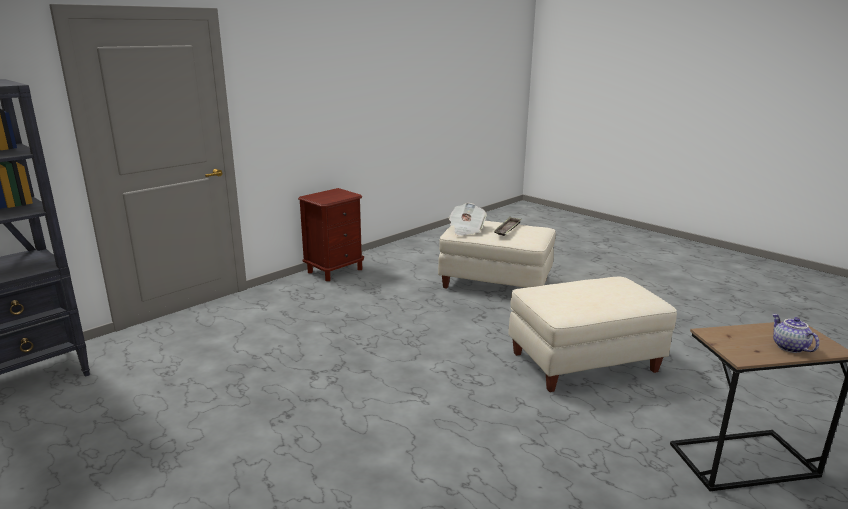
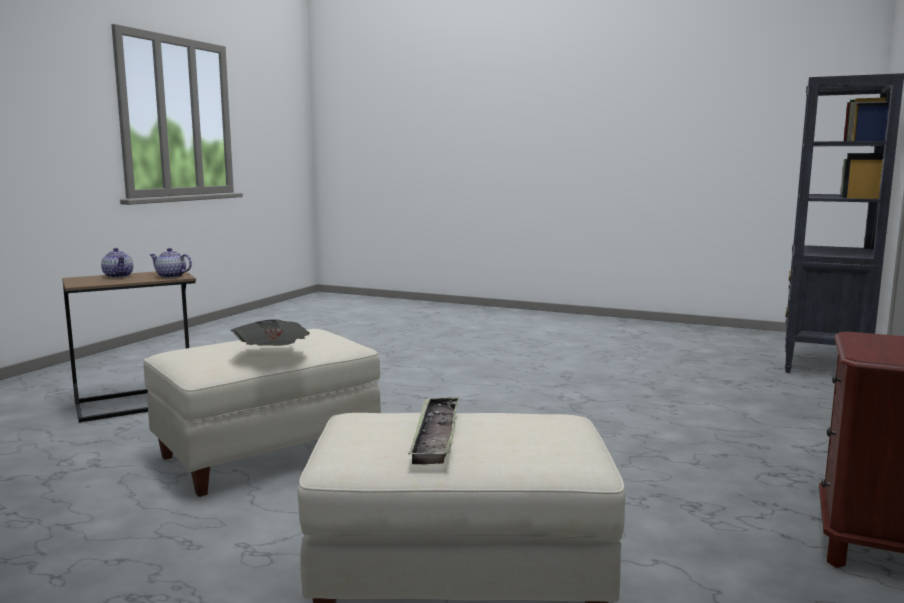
camera: 160 degrees right, 10 degrees down
newspaper [449,203,487,236] -> newspaper moved to [231,319,310,346]
none -> teapot [150,248,192,278]

